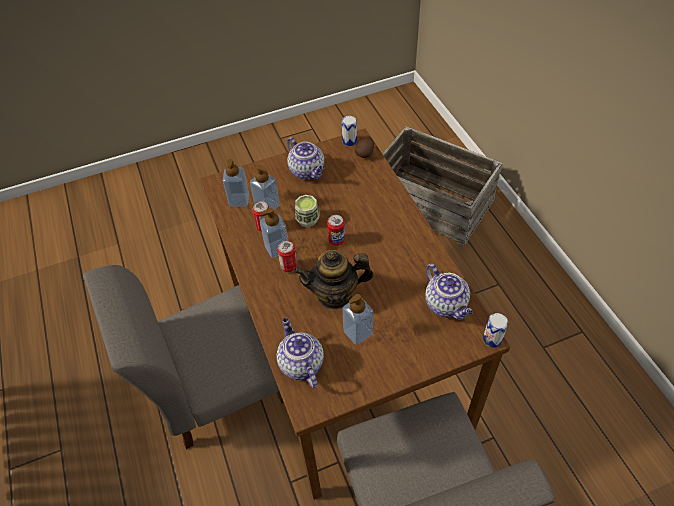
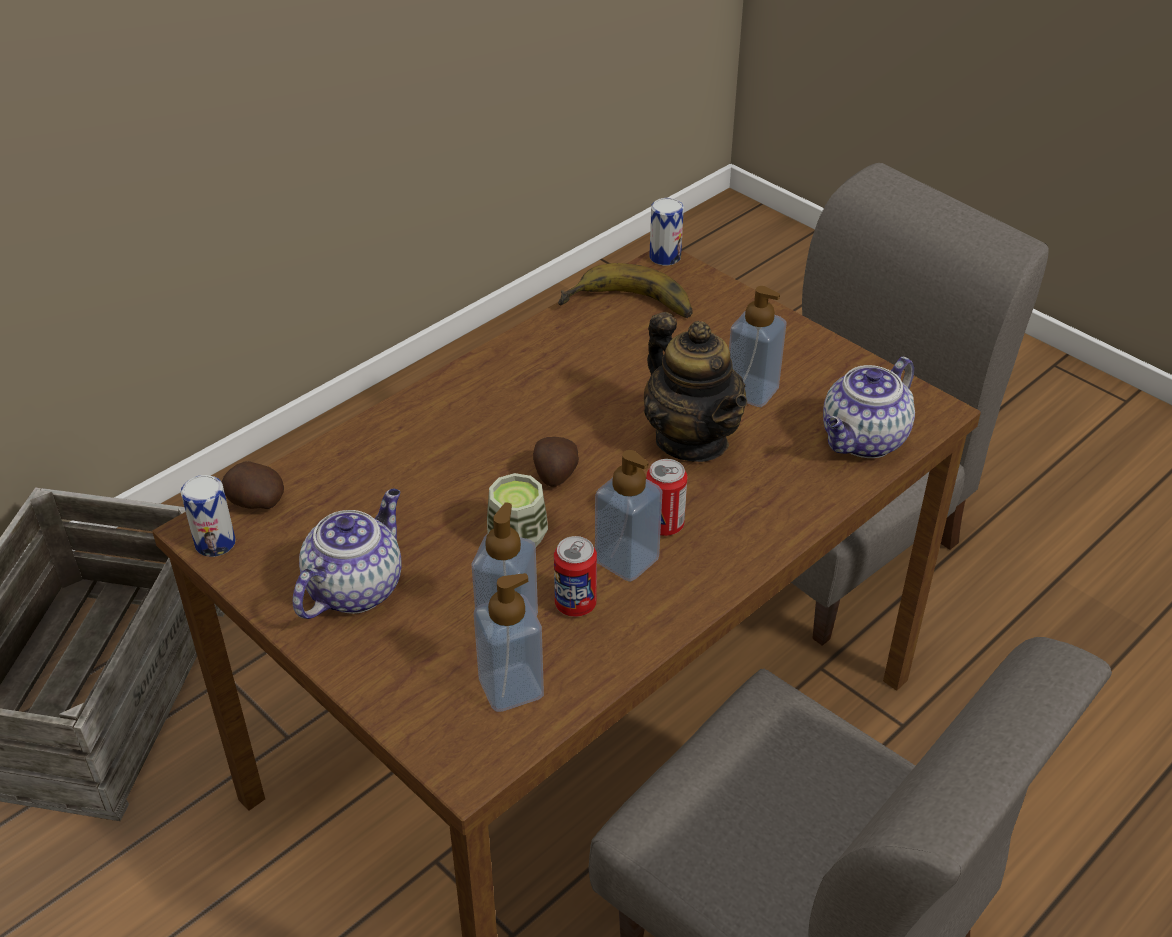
camera: 115 degrees left, 10 degrees down
can [327,215,345,246] -> potato [533,437,579,487]
teapot [425,264,473,320] -> banana [558,263,693,318]

